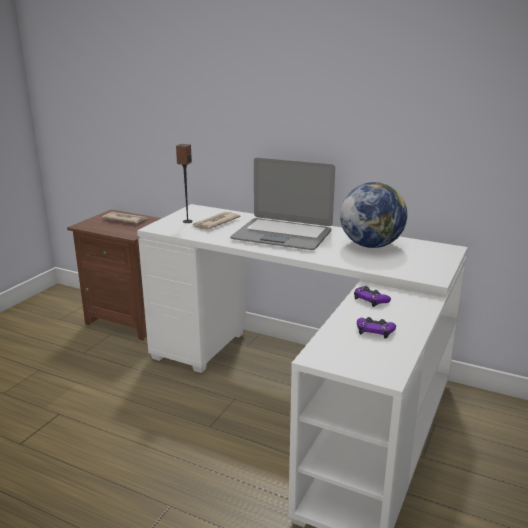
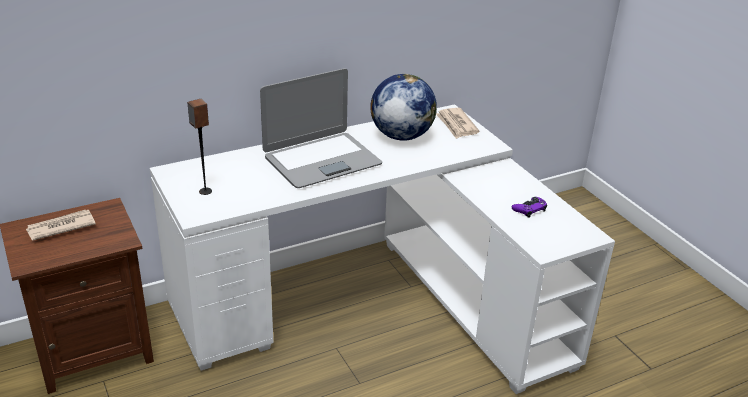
camera: 55 degrees left, 10 degrees up
newspaper [191,212,240,230] -> newspaper moved to [436,108,480,139]
purple game controller [354,286,391,307] -> none

